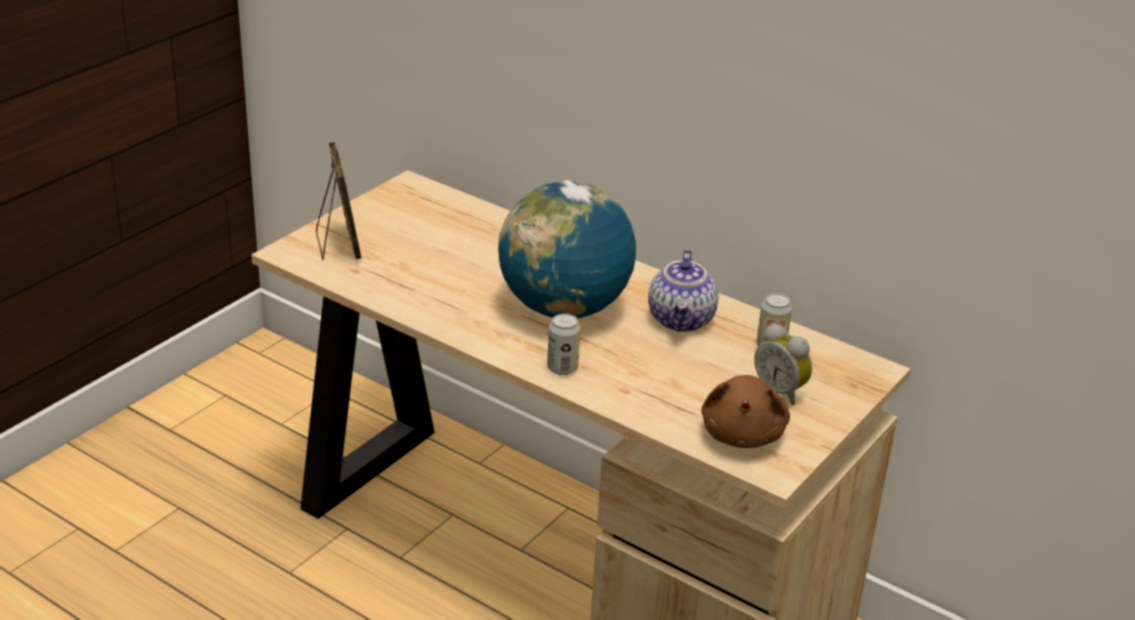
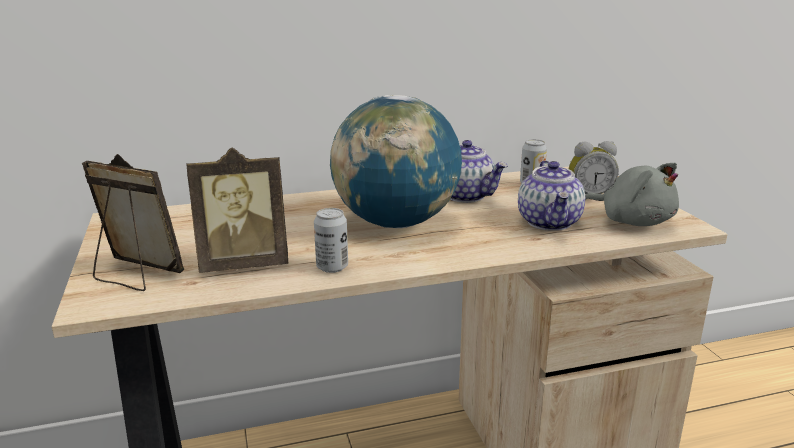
camera: 50 degrees left, 10 degrees down
can [547,313,580,375] -> can moved to [314,208,348,273]
brown plush toy [701,375,790,448] -> grey plush toy [585,163,679,226]
none -> picture frame [186,148,288,273]
none -> teapot [518,161,585,231]

